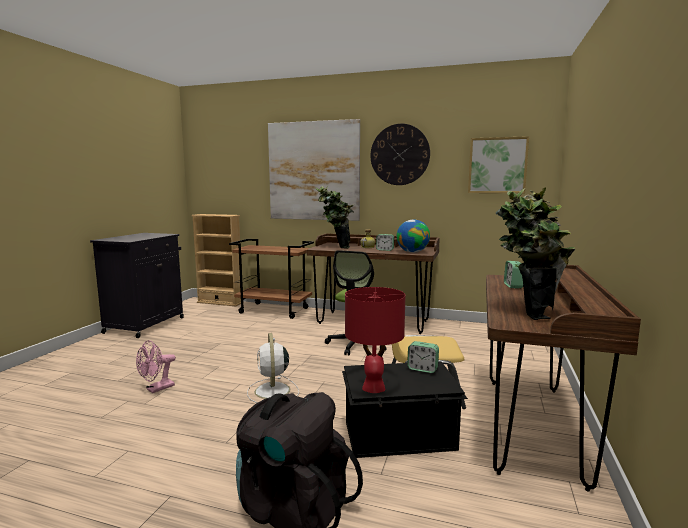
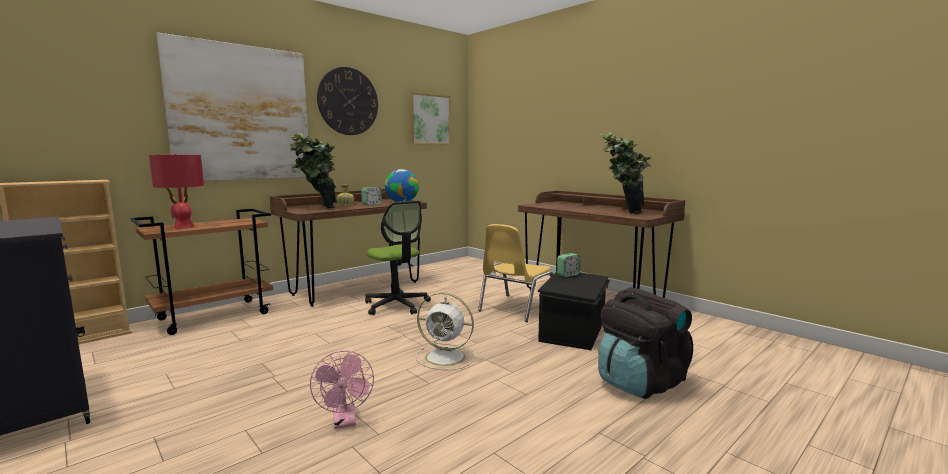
camera: 60 degrees left, 0 degrees up
red table lamp [345,287,405,393] -> red table lamp moved to [149,154,204,229]
alarm clock [504,261,523,288] -> none

